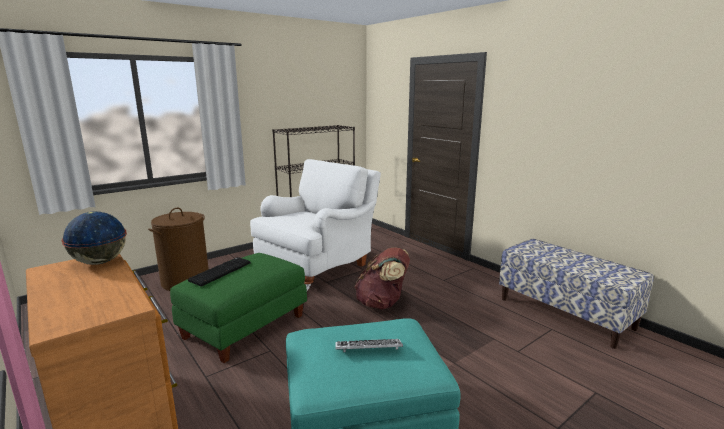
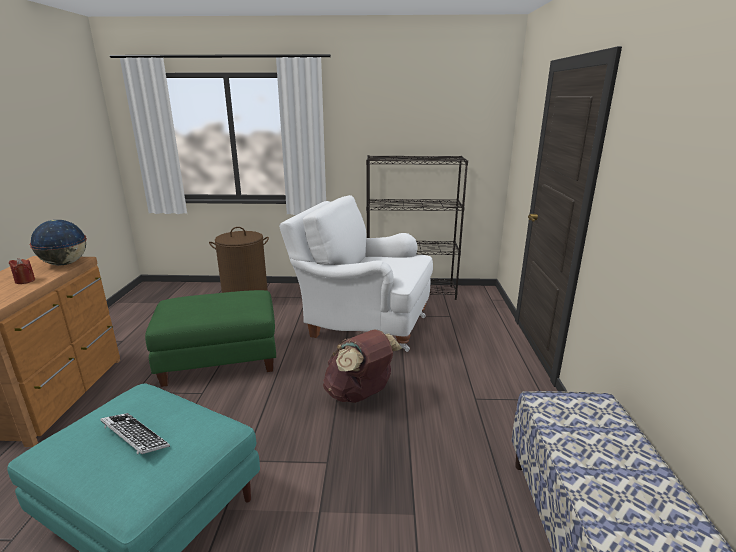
camera: 40 degrees right, 5 degrees up
keyboard [188,257,250,287] -> none
white armchair [250,159,381,291] -> white armchair turned 150 degrees counterclockwise [279,195,433,352]
none -> red candle [9,258,35,284]

